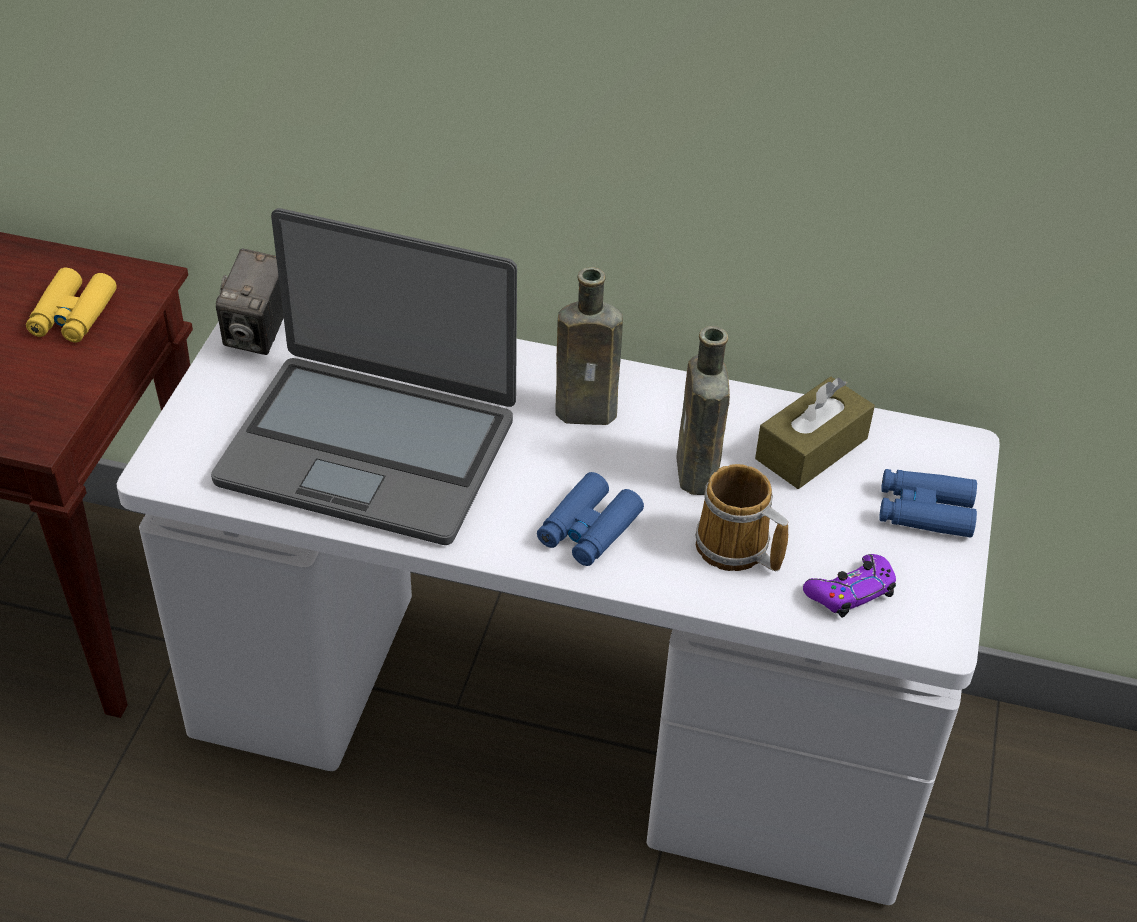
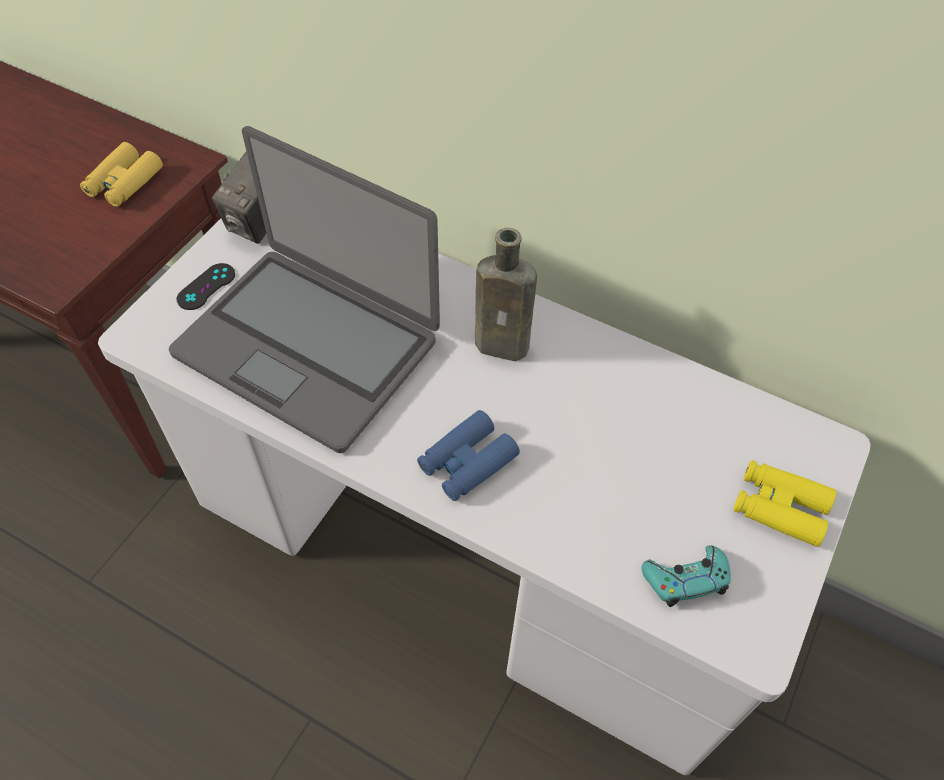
camera: 15 degrees right, 10 degrees up
brown bottle [676,326,730,495] -> none
mug [695,464,788,571] -> none
brown tissue box [755,377,875,489] -> none
purple game controller [803,554,896,618] -> turquoise game controller [641,546,731,607]
blue binoculars [879,469,977,538] -> yellow binoculars [734,460,837,547]
none -> black game controller [176,263,235,310]

